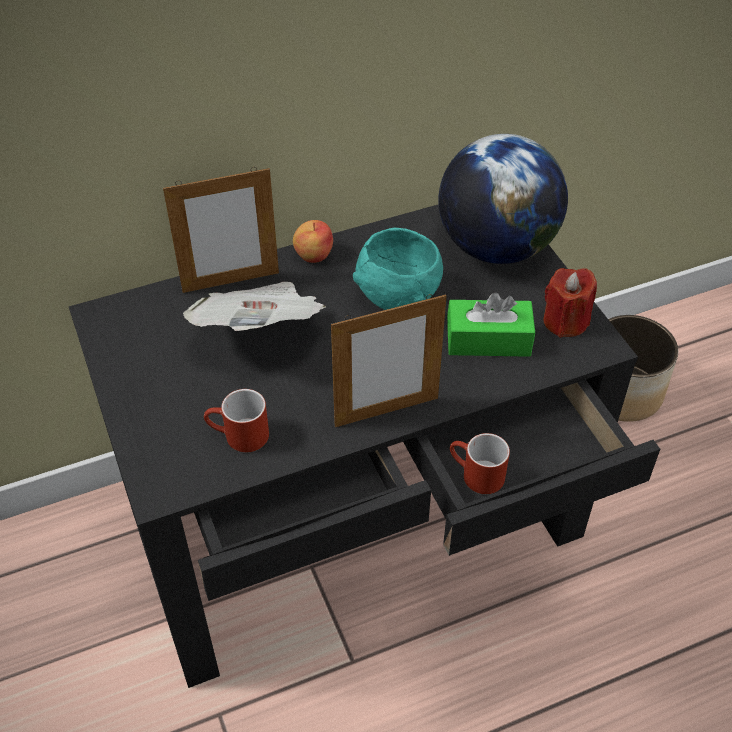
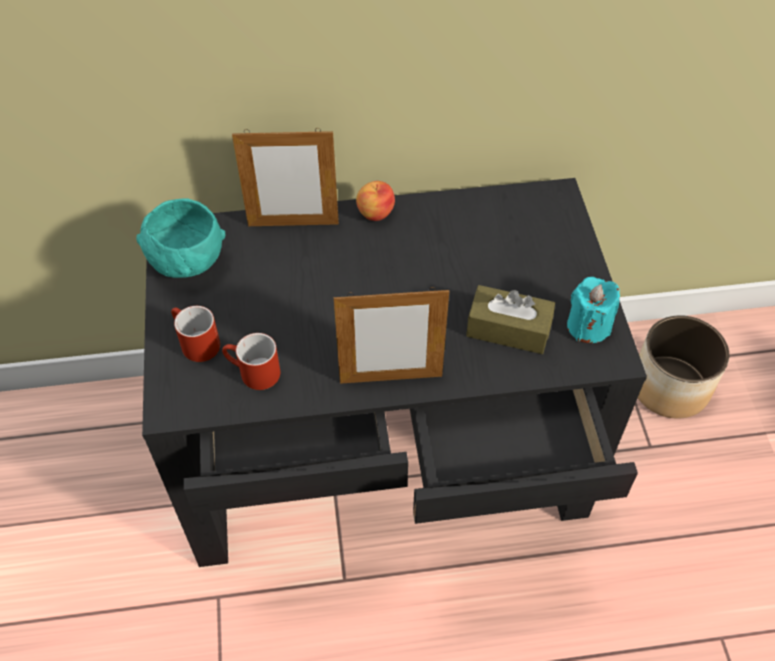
camera: 15 degrees right, 5 degrees up
newspaper [183,282,326,331] -> none
turquoise bowl [353,228,443,310] -> turquoise bowl moved to [136,198,226,278]
globe [439,134,568,264] -> none
green tissue box [447,292,535,357] -> brown tissue box [466,285,555,354]
red mug [450,433,510,494] -> red mug moved to [171,306,220,362]
red candle [543,268,597,338] -> turquoise candle [567,277,620,343]

